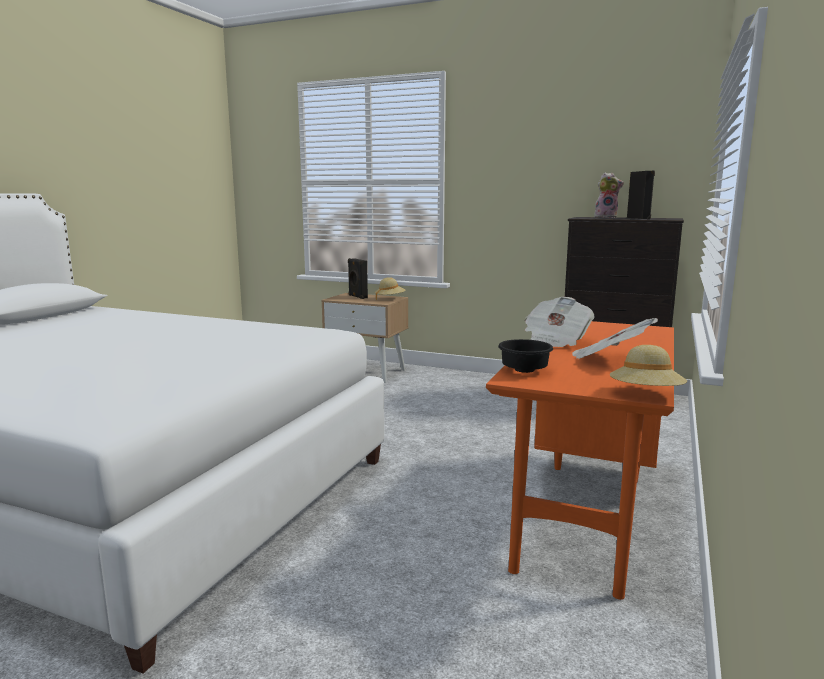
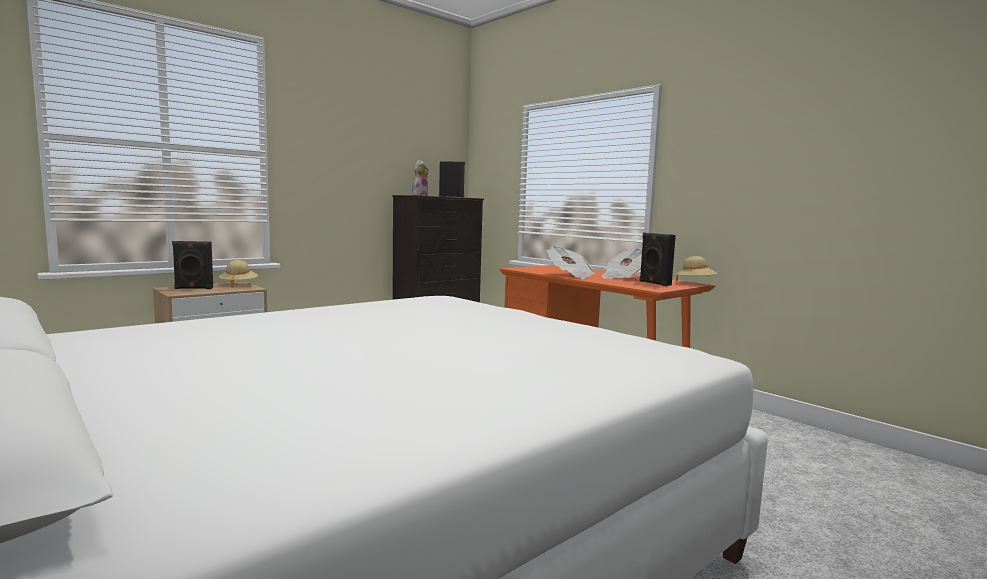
camera: 65 degrees left, 5 degrees down
black bowl [498,339,553,373] -> none
none -> black speaker [639,232,676,286]

